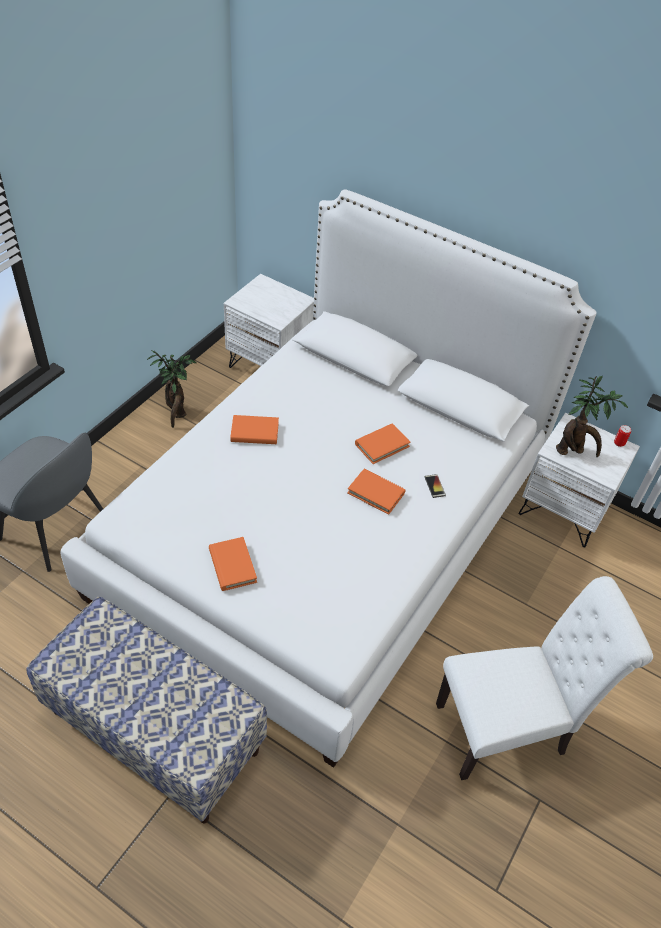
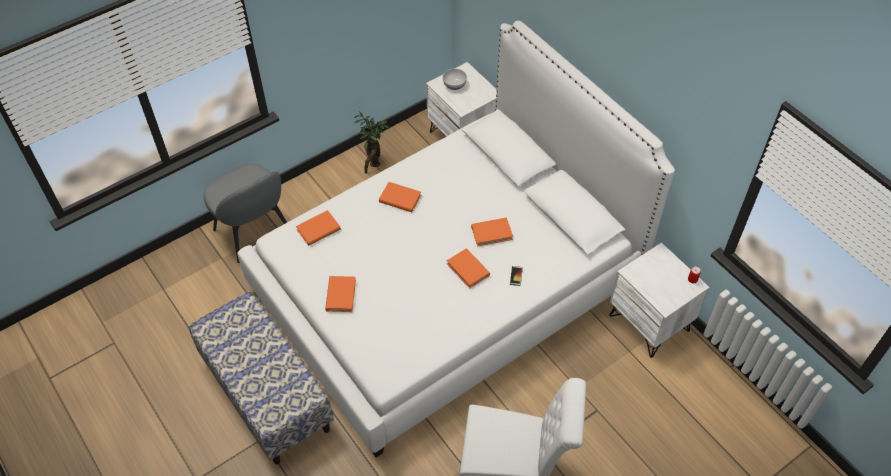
camera: 25 degrees right, 5 degrees up
potted plant [556,376,628,457] -> none
none -> orange book [296,210,341,246]
none -> bowl [443,69,467,90]

